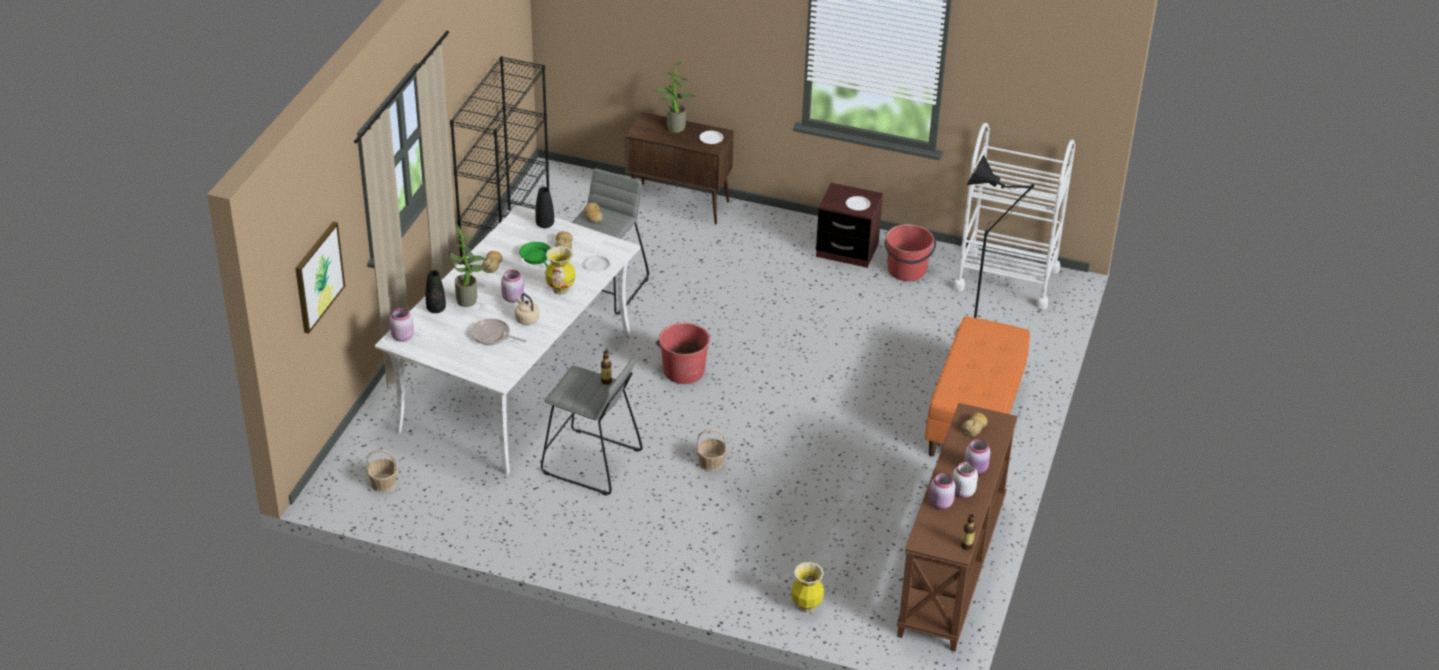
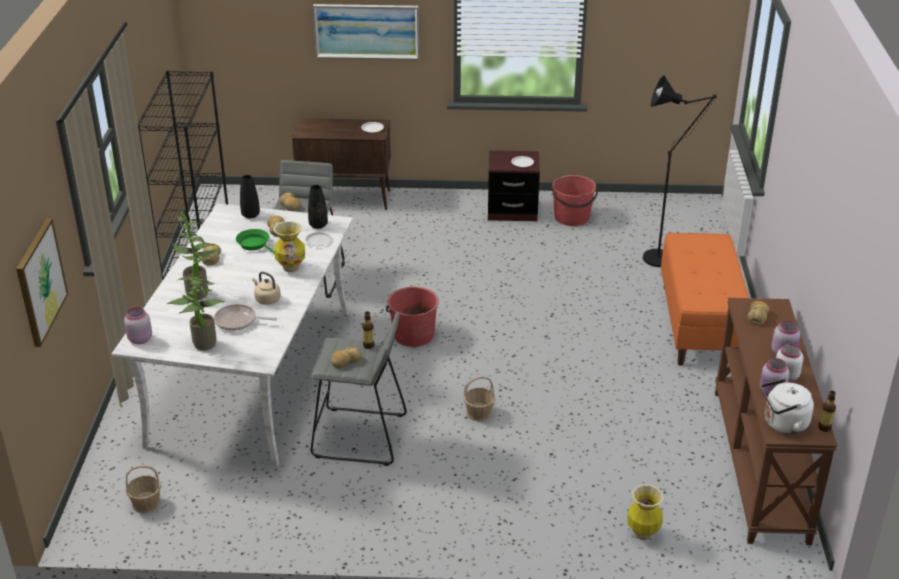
camera: 15 degrees left, 5 degrees down
black vase [425,270,446,313] -> black vase moved to [308,185,328,229]
pink jar [501,270,524,303] -> none
potted plant [652,61,696,132] -> potted plant moved to [167,259,225,351]
white cart [953,123,1075,309] -> none
none -> picture [313,4,419,60]
none -> bread [331,346,362,369]
none -> white kettle [761,379,814,434]

